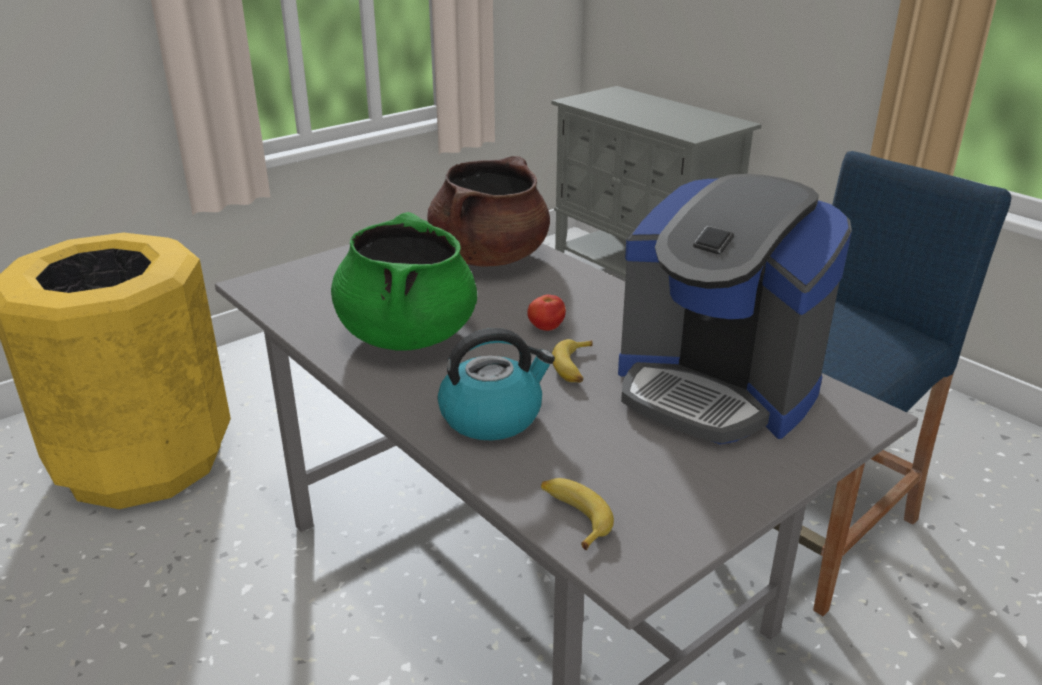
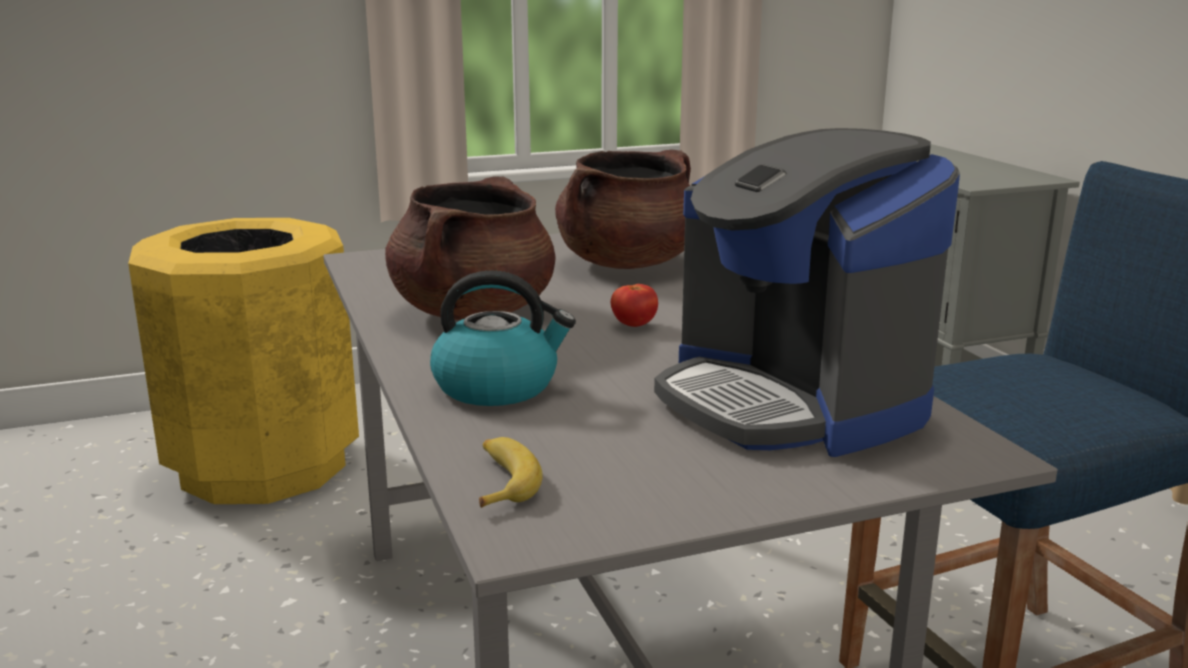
camera: 20 degrees right, 10 degrees down
green cooking pot [331,212,477,351] -> brown cooking pot [385,176,555,320]
banana [552,339,593,383] -> none

